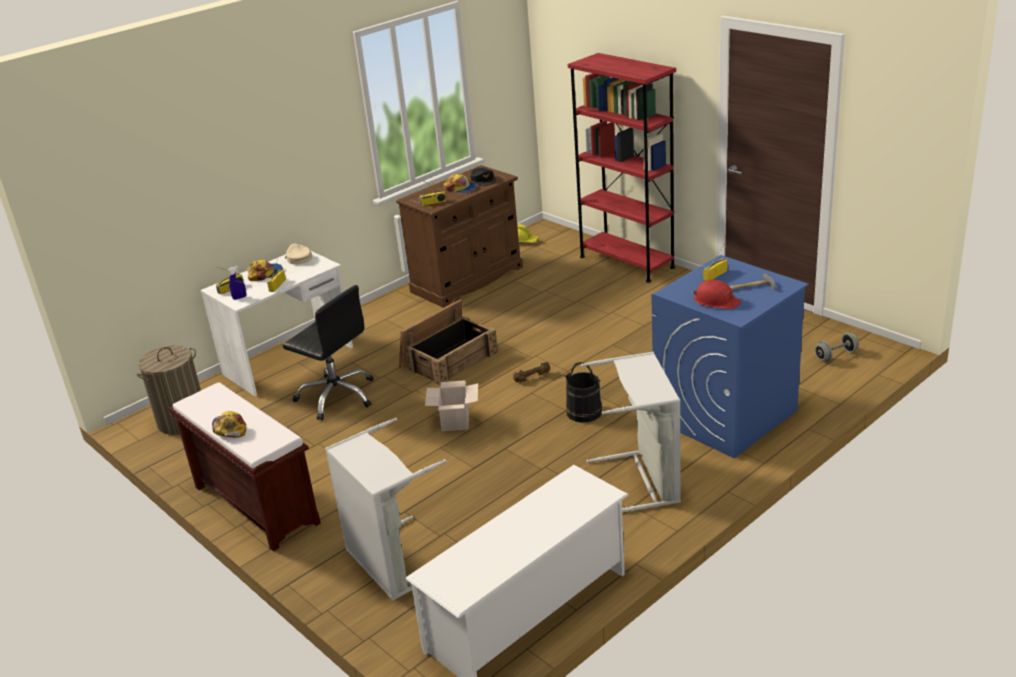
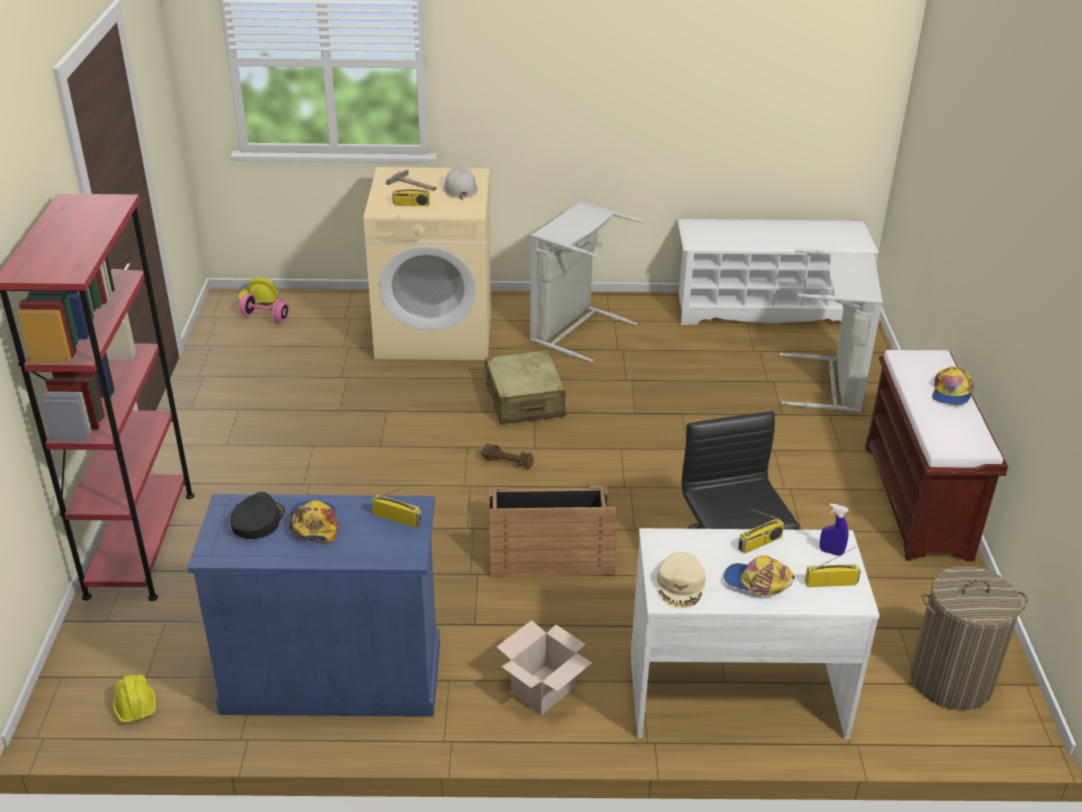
camera: 140 degrees left, 5 degrees up
brown cabinet [396,165,523,307] -> blue cabinet [187,494,440,717]
cardboard box [425,380,478,431] -> cardboard box moved to [497,620,592,715]
black bucket [564,362,602,423] -> beige suitcase [485,350,566,424]
blue washing machine [651,255,808,458] -> beige washing machine [363,167,491,360]
red hard hat [692,279,741,309] -> white hard hat [443,167,478,200]
grey dumbbell [815,333,859,362] -> pink dumbbell [239,293,289,323]
none -> yellow hard hat [237,278,279,305]

